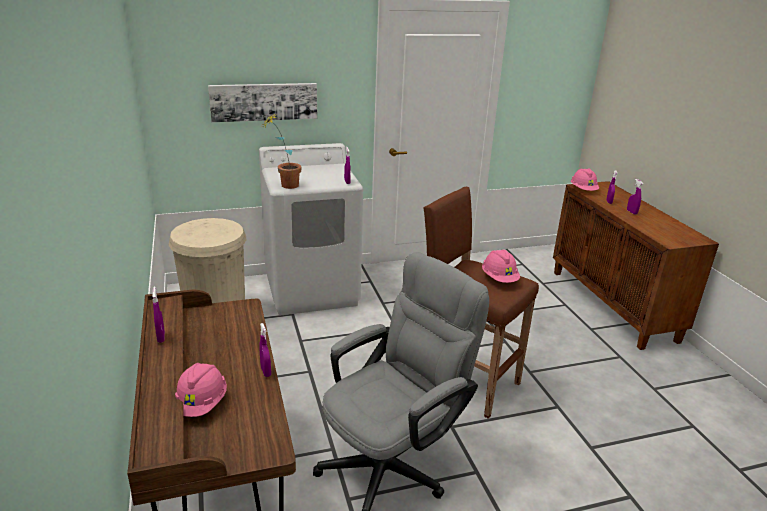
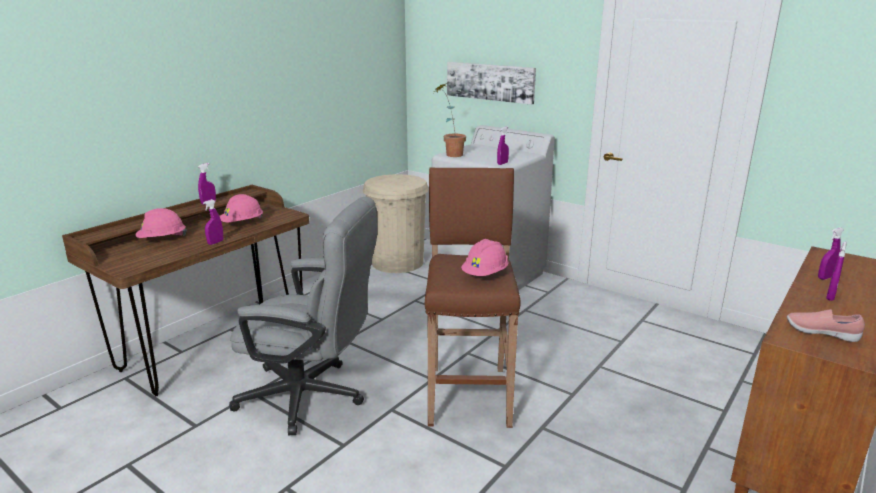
camera: 55 degrees right, 5 degrees down
pink hard hat [571,168,599,191] -> pink hard hat moved to [220,194,263,222]
none -> pink shoe [787,309,865,342]

